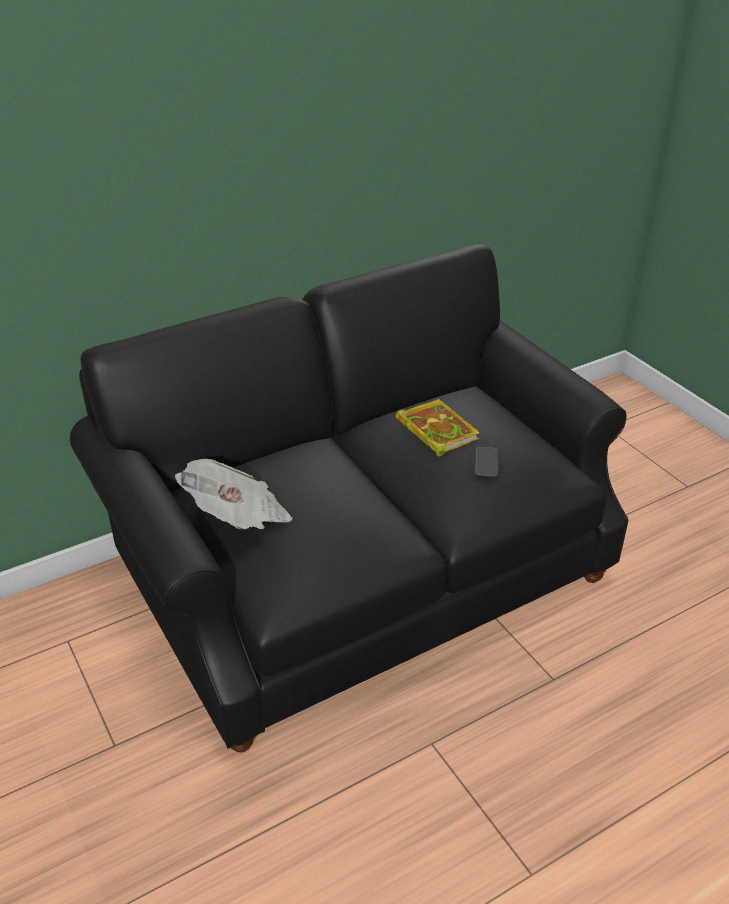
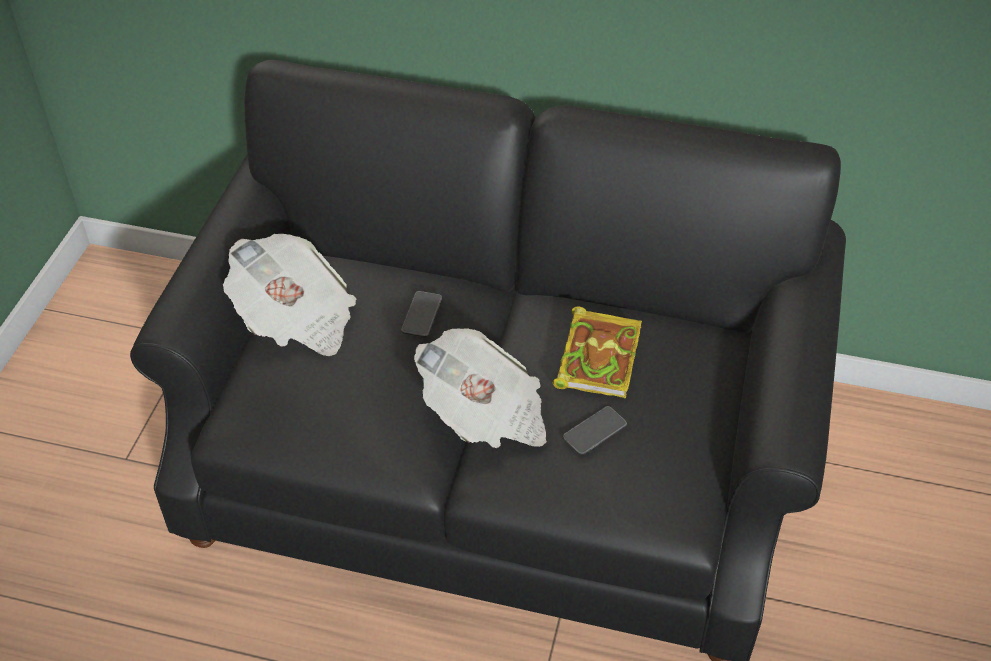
camera: 45 degrees right, 10 degrees up
none -> phone [401,291,442,337]
none -> newspaper [414,328,547,448]

